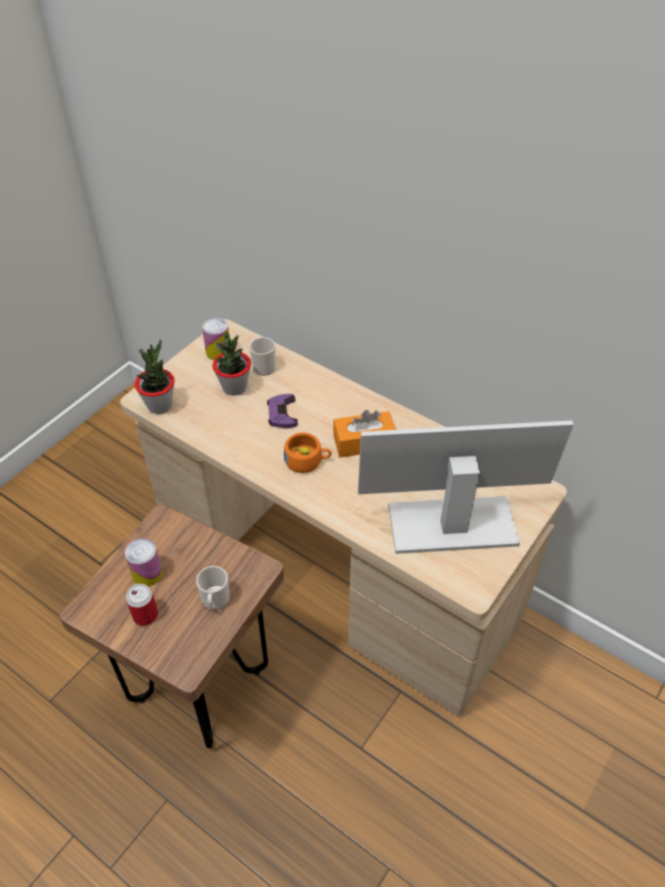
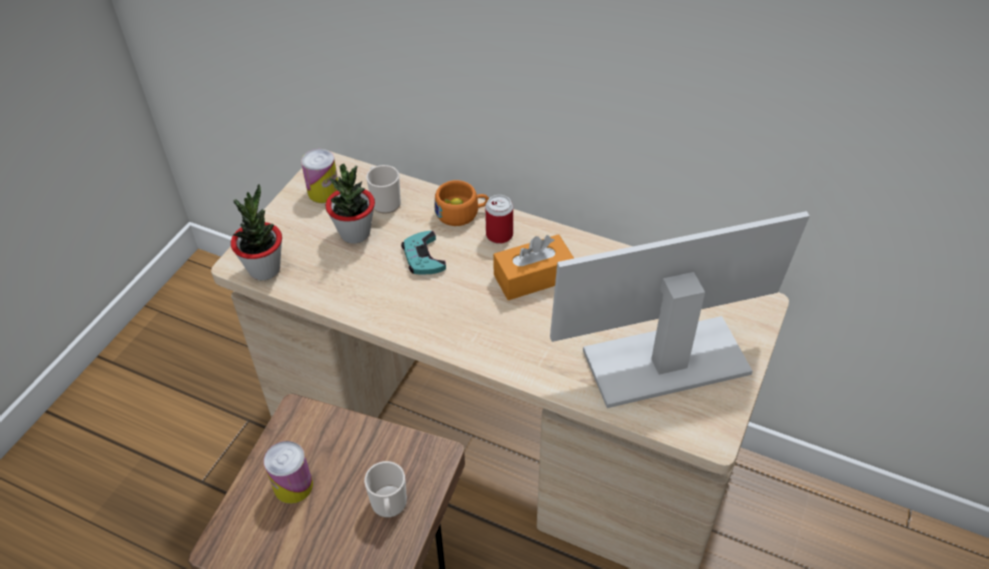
camera: 10 degrees left, 0 degrees up
can [126,584,158,626] -> can moved to [485,195,513,244]
purple game controller [267,394,298,428] -> turquoise game controller [401,231,446,275]
orange cup [284,432,332,473] -> orange cup moved to [435,180,489,226]

